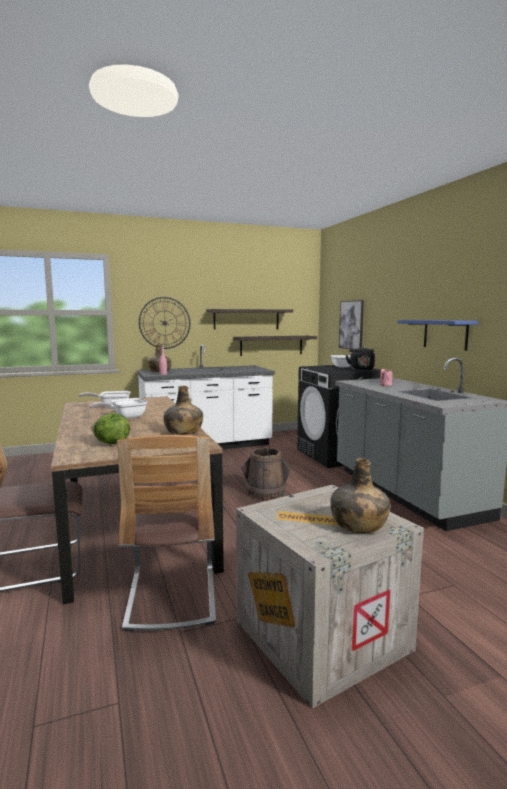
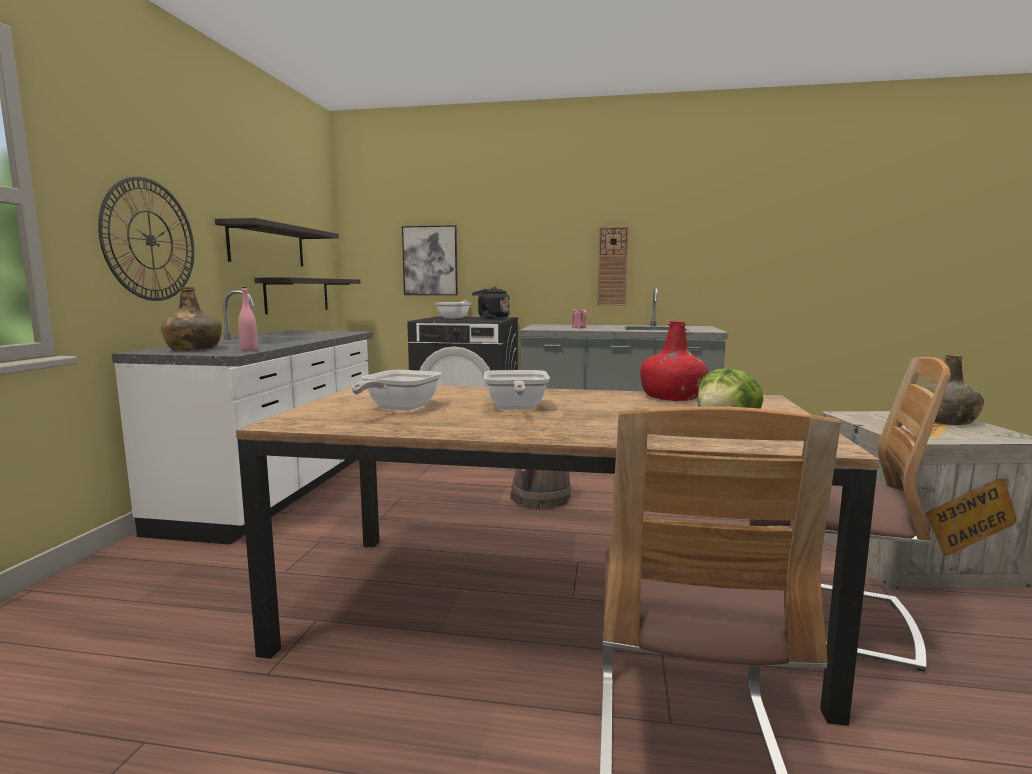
camera: 60 degrees left, 0 degrees up
green bottle [163,386,203,435] -> red bottle [640,321,708,401]
blue shelf [398,320,478,351] -> wall clock [597,226,629,306]

